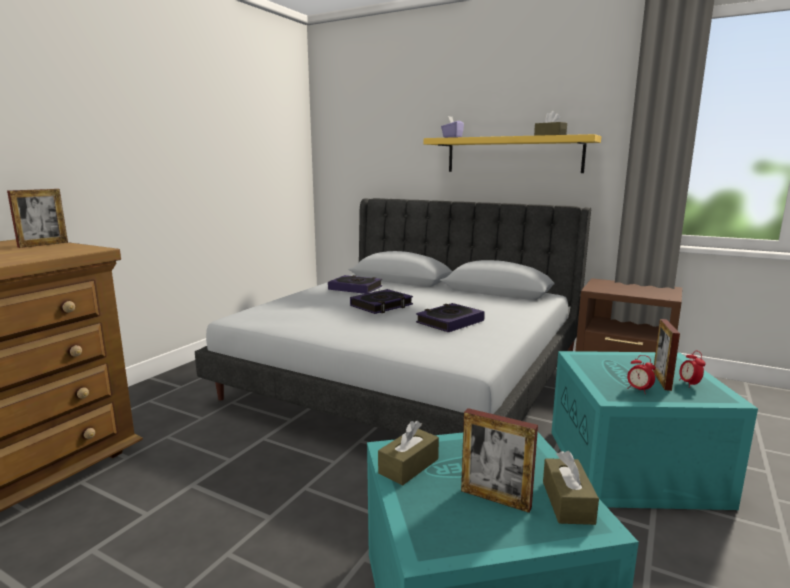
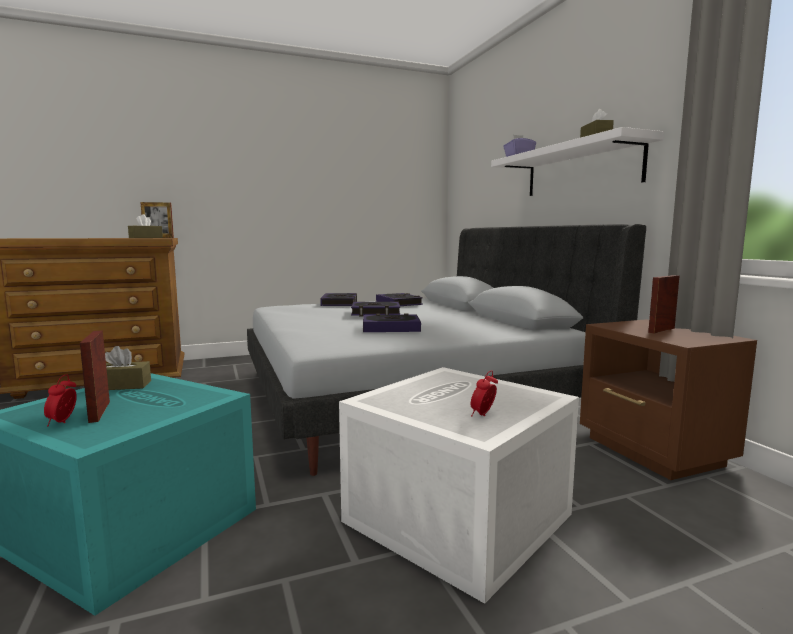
camera: 40 degrees right, 5 degrees down
yellow shelf [424,134,601,173] -> white shelf [491,127,664,196]
brown tissue box [543,451,599,525] -> brown tissue box moved to [128,214,163,238]
turquoise storage box [551,351,758,510] -> white storage box [339,367,579,604]
alarm clock [627,355,656,394] -> alarm clock moved to [44,374,77,426]
picture frame [653,319,680,391] -> picture frame moved to [648,275,679,333]
none -> book [320,293,357,306]

